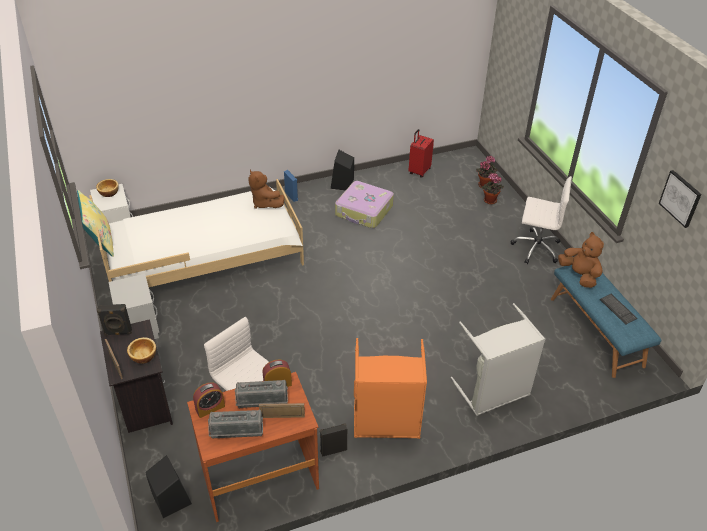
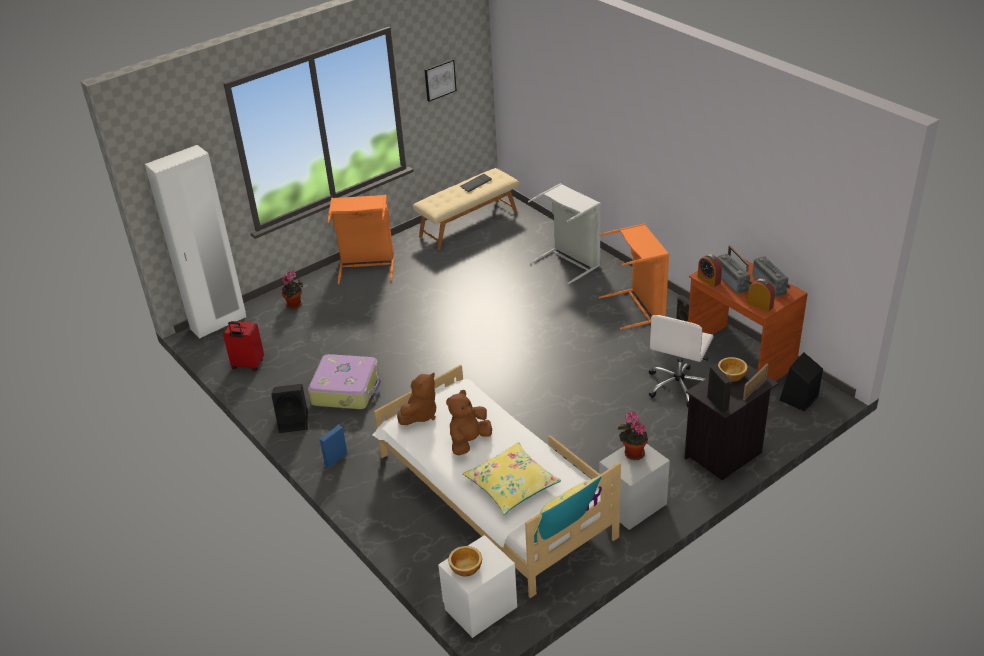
camera: 105 degrees left, 5 degrees down
potted plant [476,156,497,189] -> potted plant moved to [618,412,648,460]
white office chair [511,176,572,264] -> orange laundry basket [327,194,394,284]
blue bench [551,265,661,378] -> beige bench [413,168,519,250]
brown plush toy [558,232,604,288] -> brown plush toy moved to [446,390,492,456]
none -> white wardrobe [145,145,246,338]
none -> yellow pillow [463,442,561,515]

